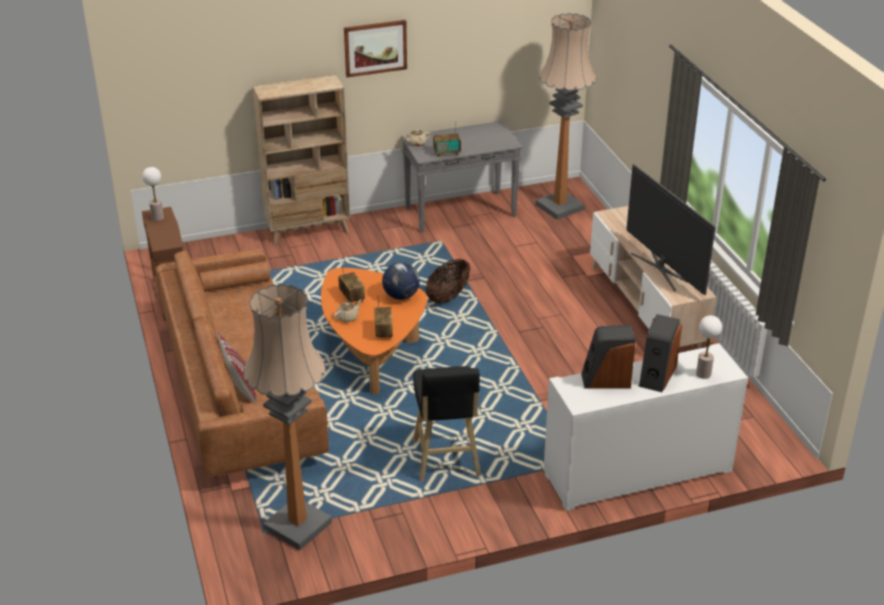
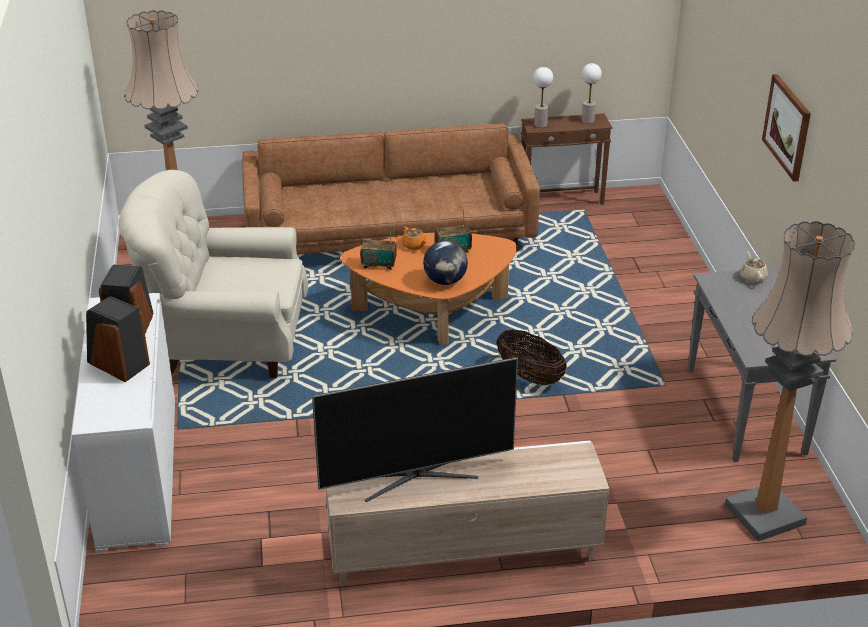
camera: 100 degrees right, 0 degrees up
pillow [217,332,256,402] -> none
beige bookcase [253,75,350,246] -> none
beige teapot [334,299,362,322] -> orange teapot [402,227,426,250]
black stool [413,366,481,481] -> beige armchair [118,170,308,378]
radio [433,121,461,157] -> none
table lamp [696,315,722,379] -> table lamp moved to [533,67,553,128]

